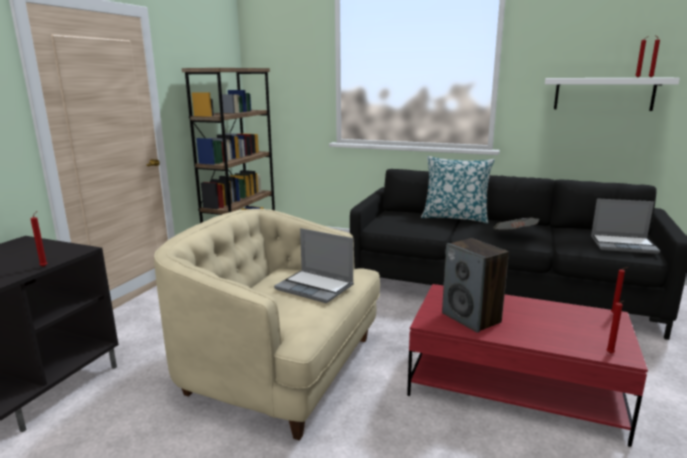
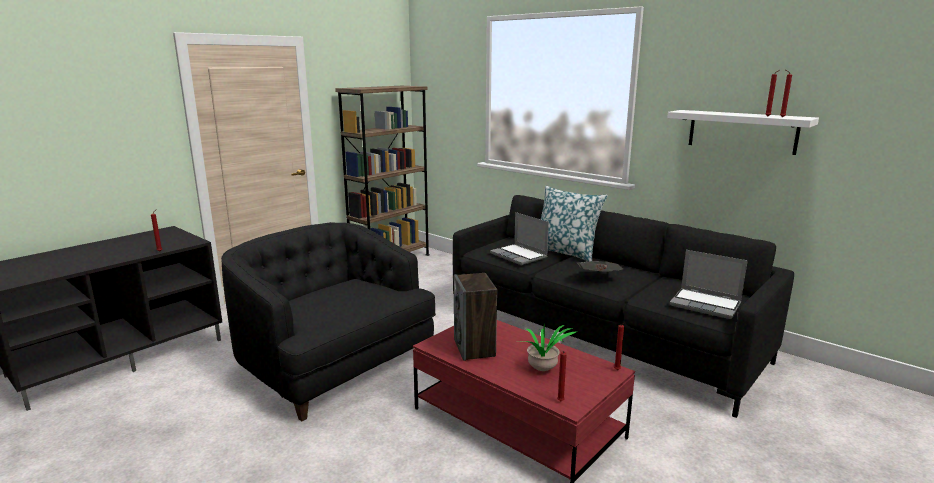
camera: 20 degrees right, 0 degrees up
beige armchair [154,209,380,440] -> black armchair [221,222,436,421]
laptop [274,228,354,303] -> laptop moved to [490,212,549,265]
none -> potted plant [519,324,578,371]

